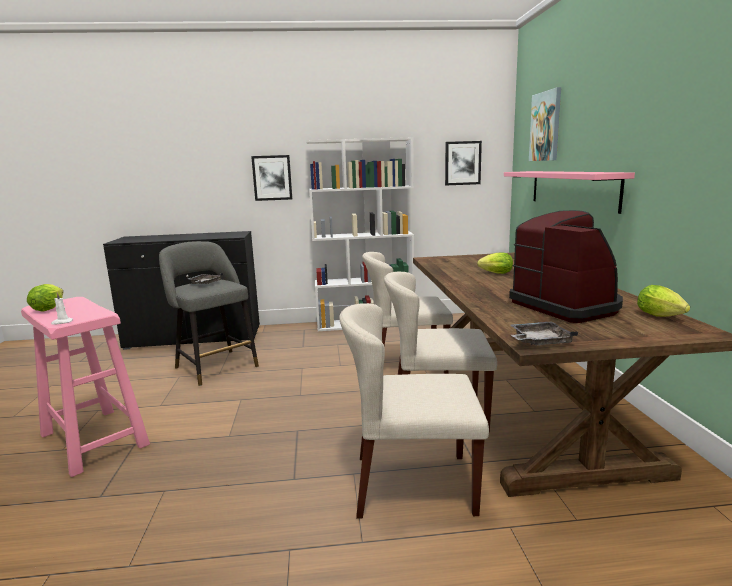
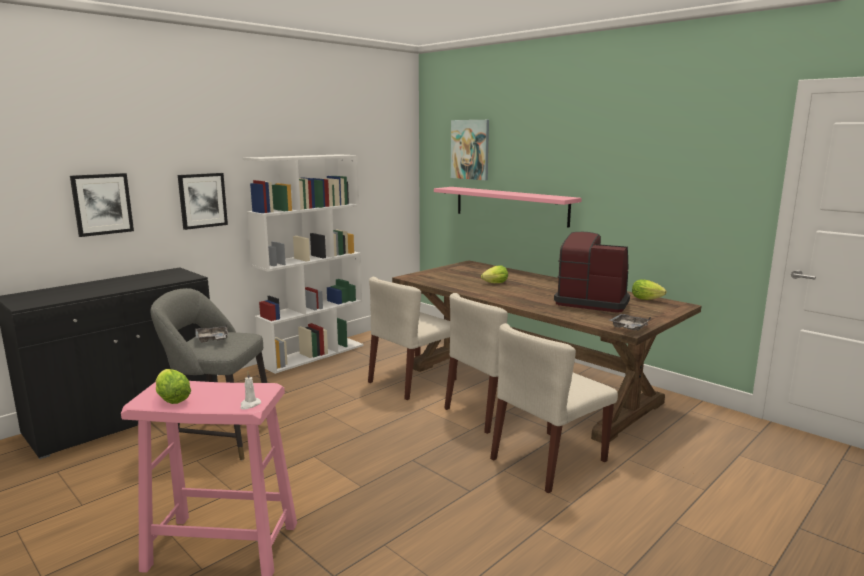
camera: 40 degrees left, 0 degrees up
picture [445,141,482,185] -> picture moved to [70,173,134,237]

